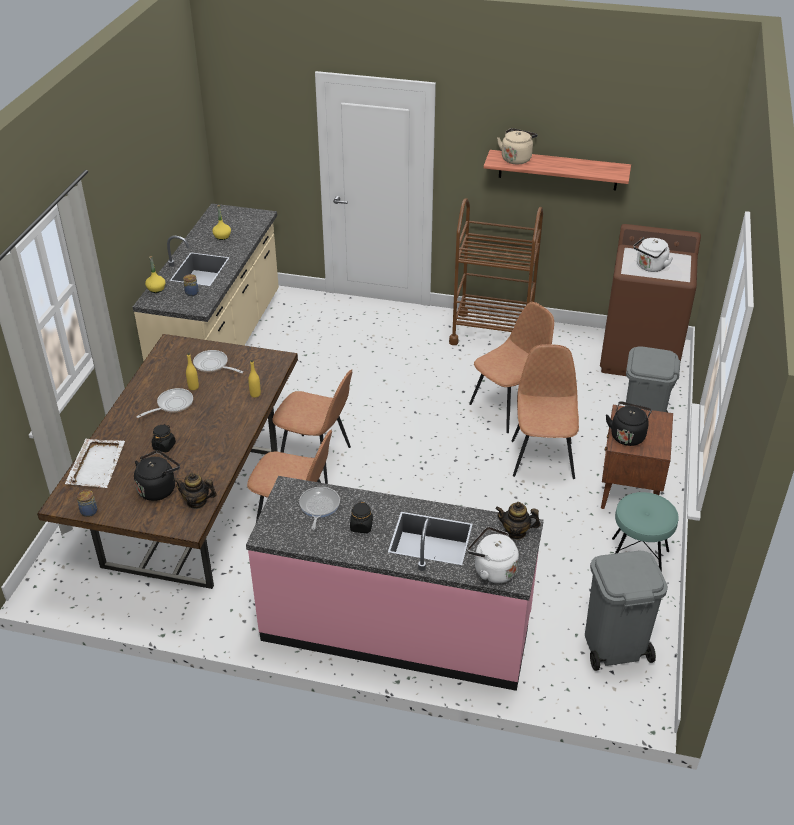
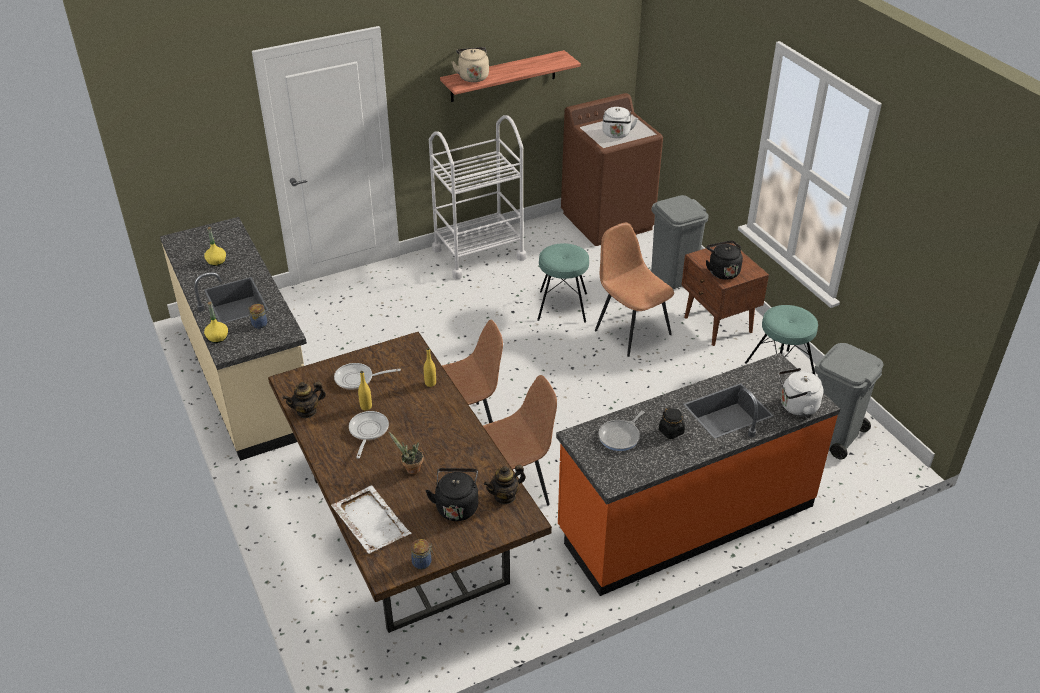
camera: 40 degrees left, 0 degrees up
black jar [152,424,176,452] -> potted plant [389,432,424,474]
pink counter [246,476,544,691] -> orange counter [556,353,840,596]
frying pan [299,487,340,530] -> frying pan turned 105 degrees counterclockwise [598,411,644,451]
brown cart [449,198,543,345] -> white cart [429,115,526,279]
brown chair [469,302,554,433] -> turquoise stool [537,243,589,323]
teapot [495,502,541,540] -> teapot moved to [283,382,326,418]

